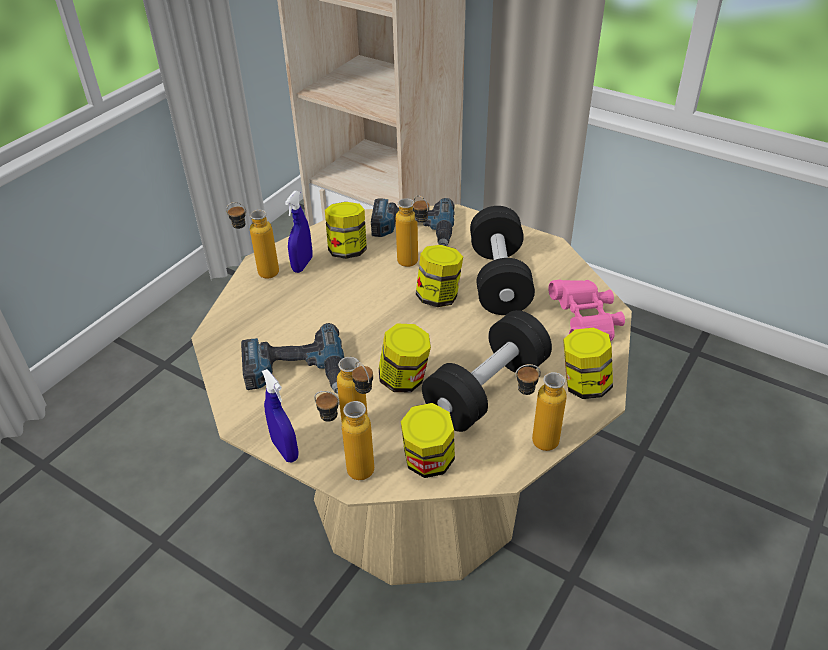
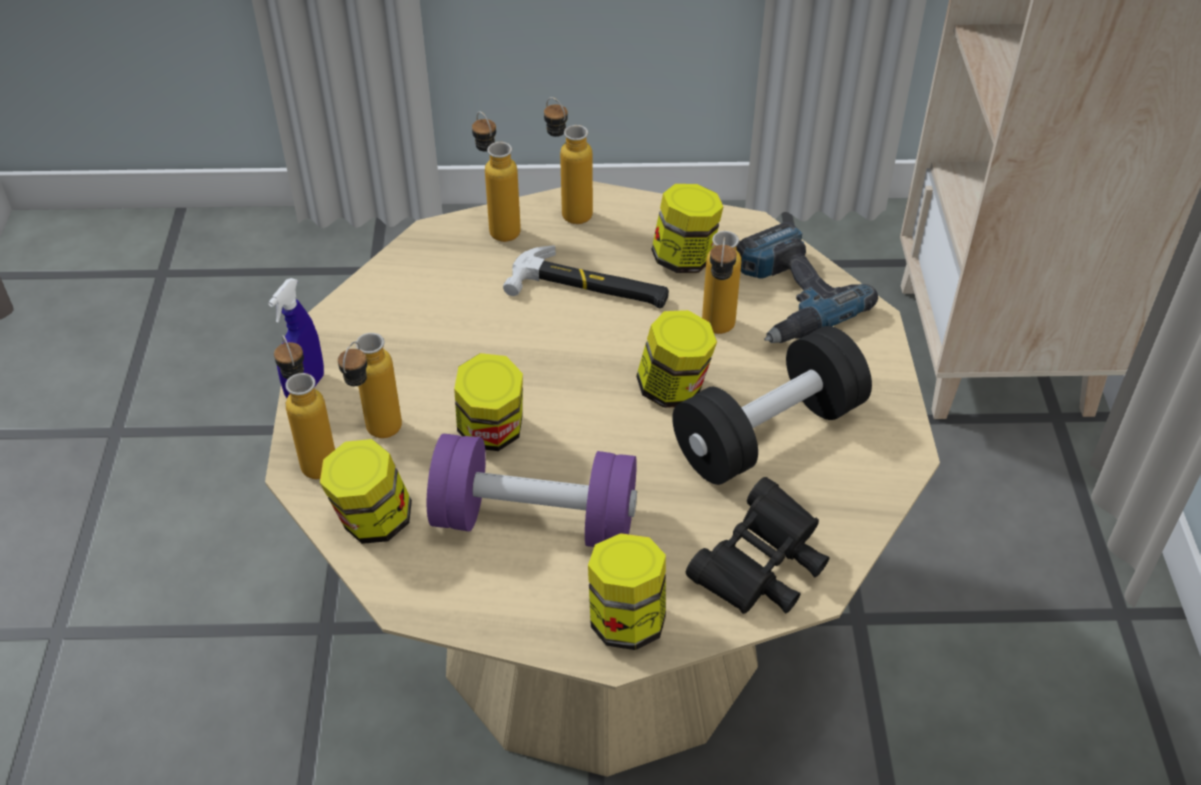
camera: 55 degrees right, 5 degrees up
power drill [241,323,344,394] -> none
blue spray bottle [285,191,312,273] -> none
black dumbbell [422,310,552,432] -> purple dumbbell [427,434,637,547]
bottle [516,364,567,451] -> bottle moved to [472,111,521,242]
pink binoculars [548,279,625,341] -> black binoculars [686,477,830,614]
none -> hammer [503,246,669,309]

